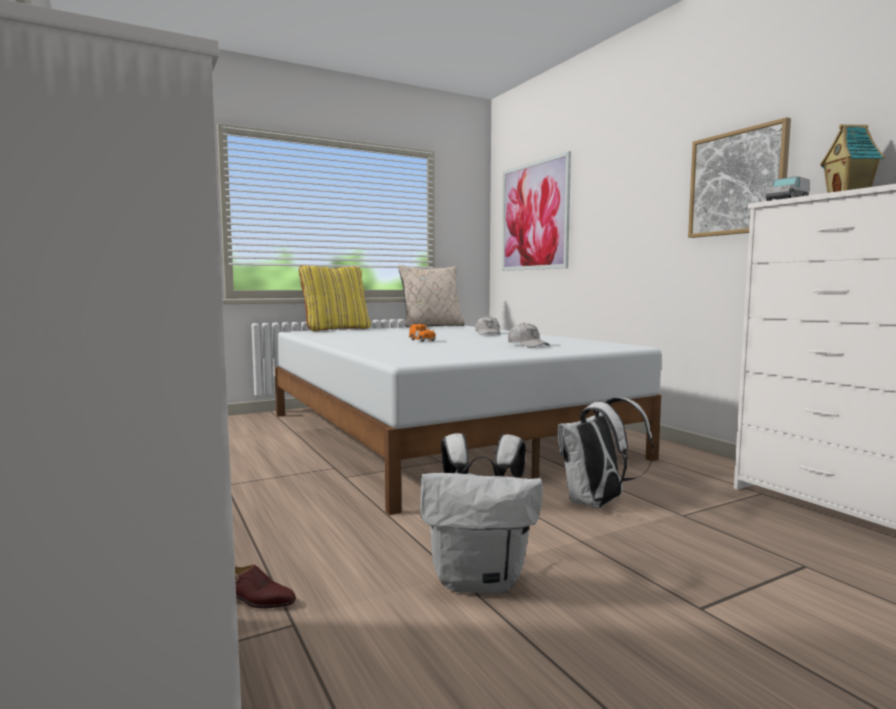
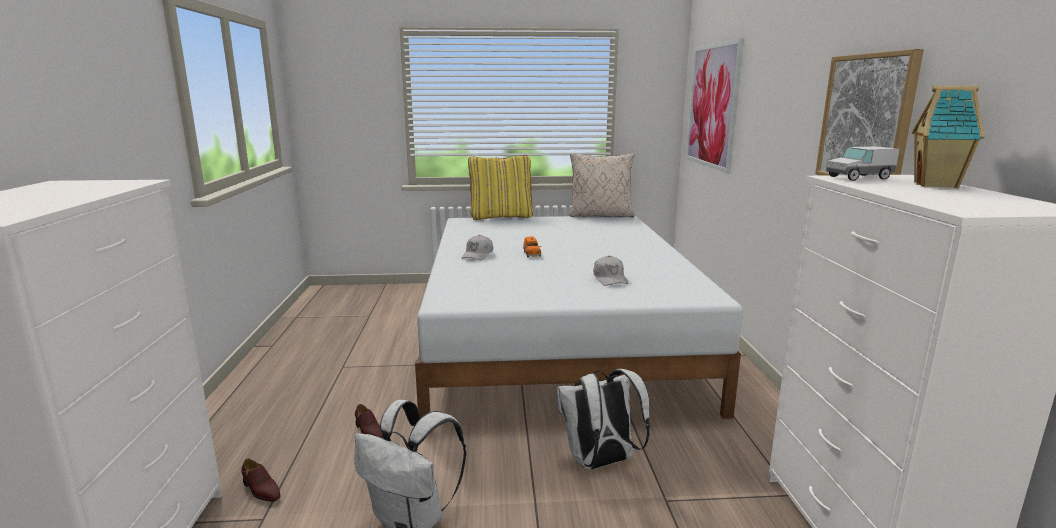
camera: 25 degrees right, 10 degrees up
white cap [475,315,501,335] -> white cap moved to [462,235,493,260]
none -> brown shoe [355,404,383,438]

